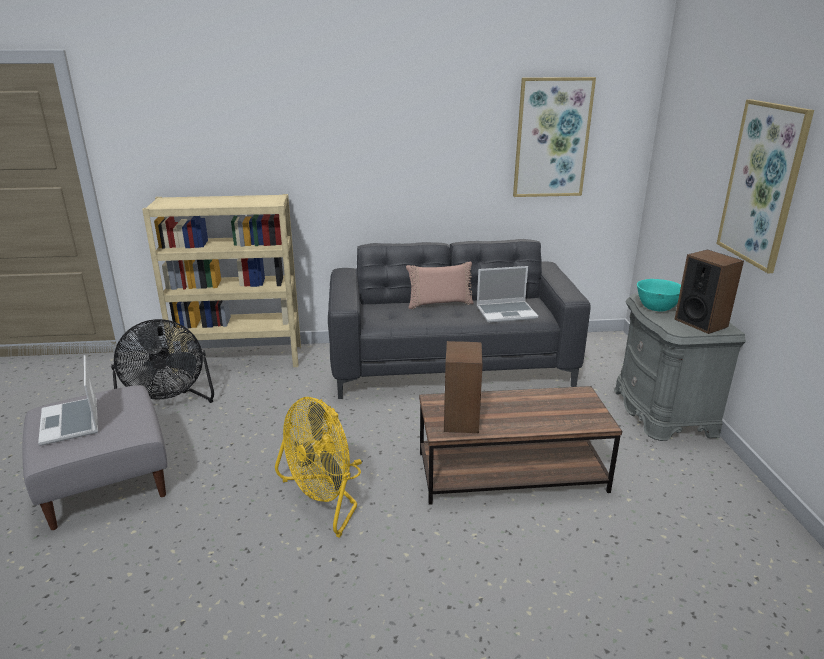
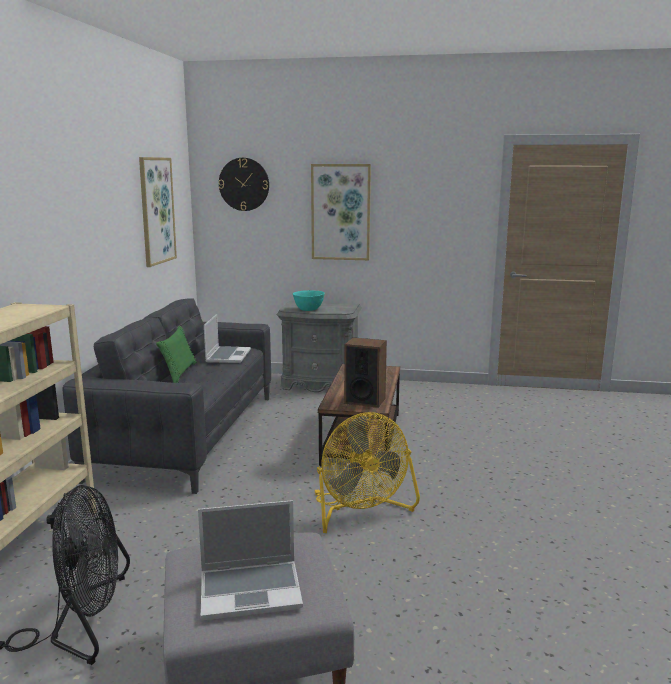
camera: 75 degrees left, 10 degrees down
beige pillow [406,262,473,309] -> green pillow [156,326,197,383]
speaker [674,249,744,334] -> none
none -> wall clock [218,158,269,211]

